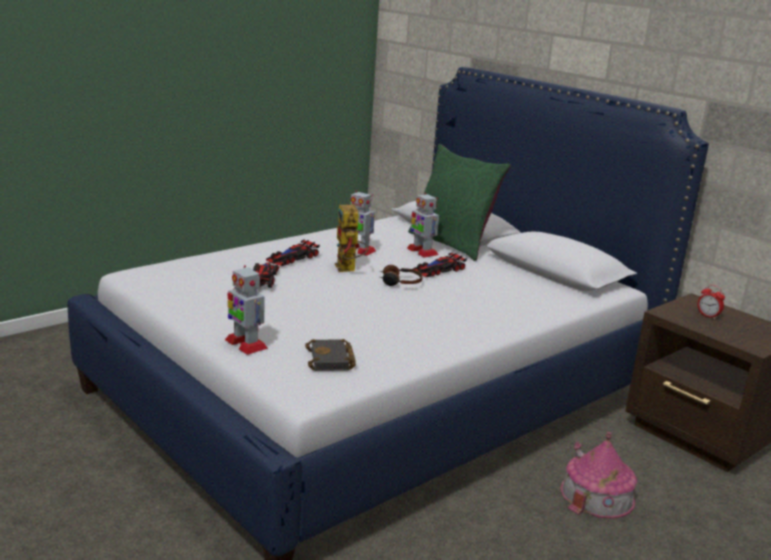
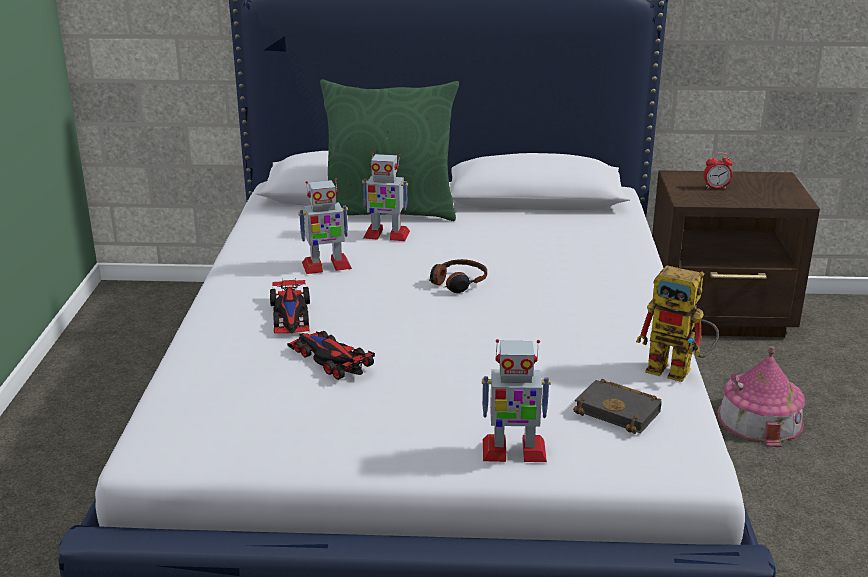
camera: 45 degrees left, 5 degrees up
toy robot [335,204,368,272] -> toy robot moved to [636,266,719,382]
toy car [413,252,467,277] -> none

